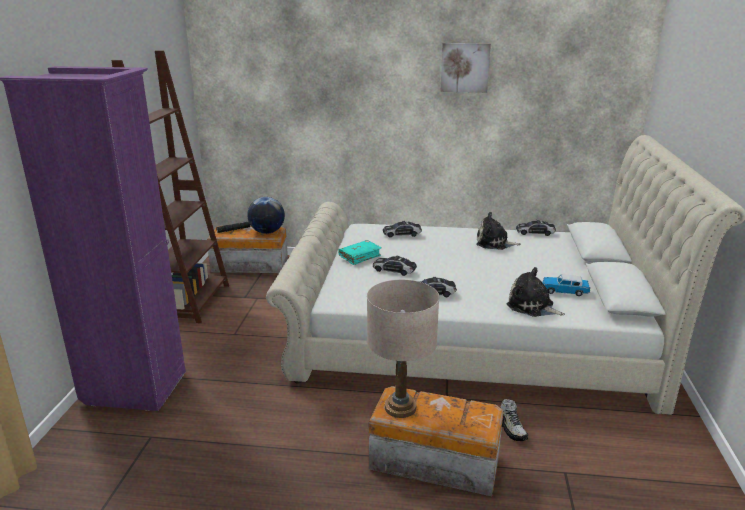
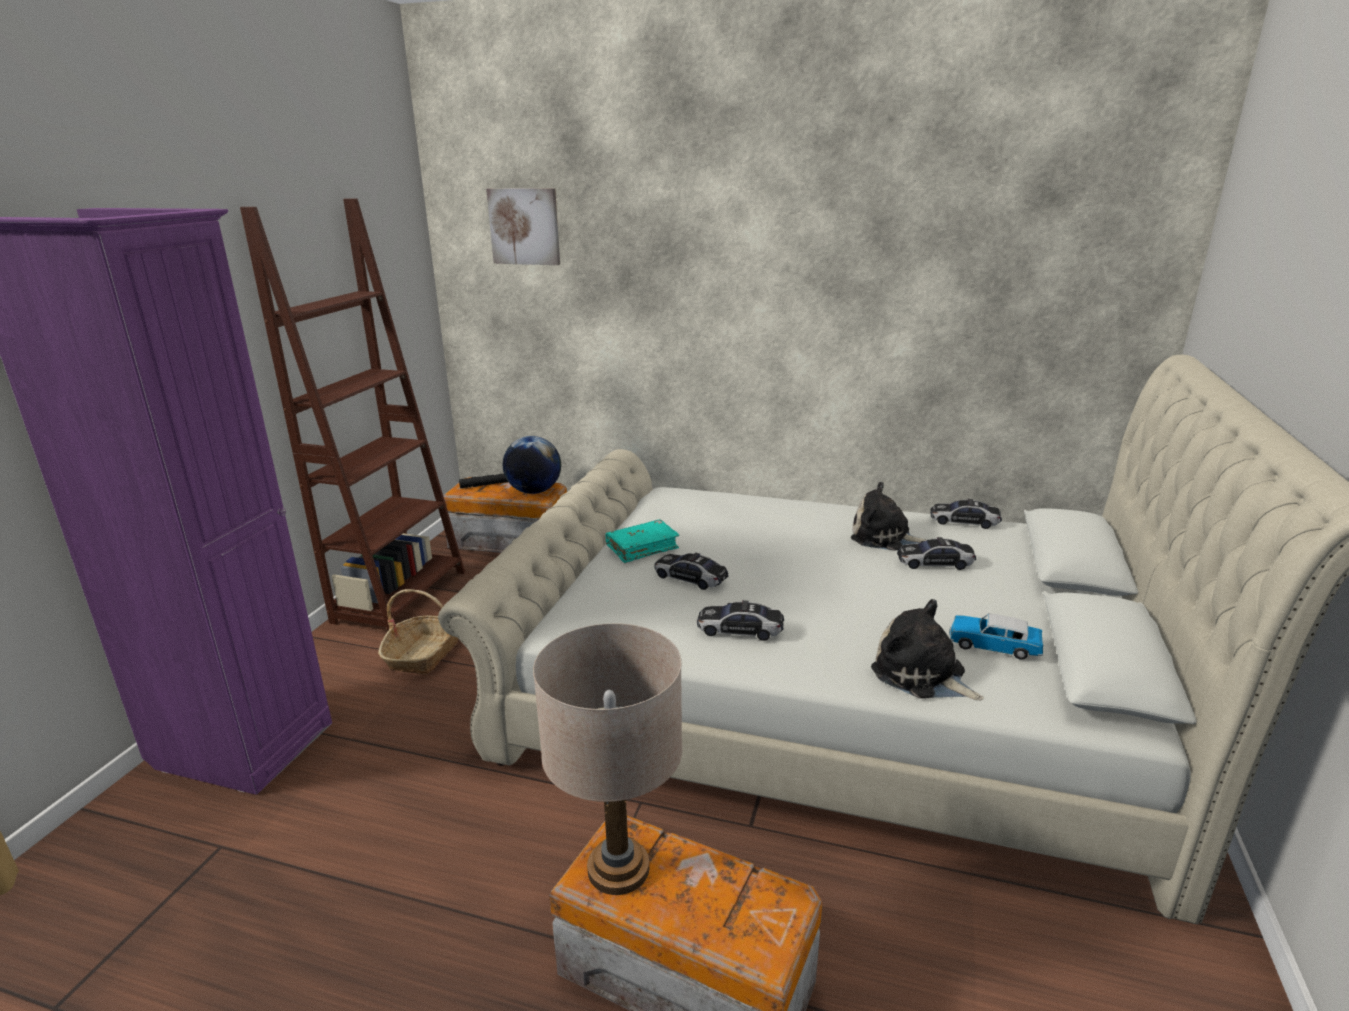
camera: 10 degrees right, 0 degrees up
toy car [383,221,422,238] -> toy car moved to [897,537,976,570]
picture [440,43,491,93] -> picture moved to [486,188,560,265]
shoe [500,399,528,441] -> none
none -> basket [378,589,459,675]

